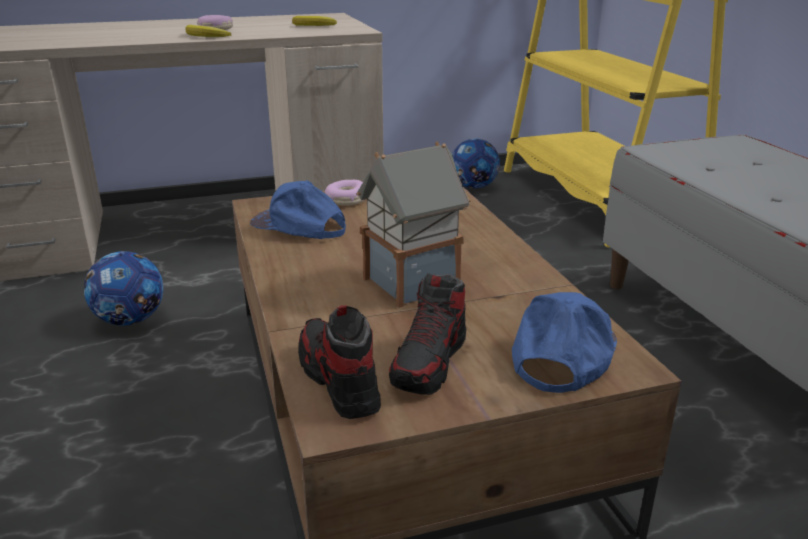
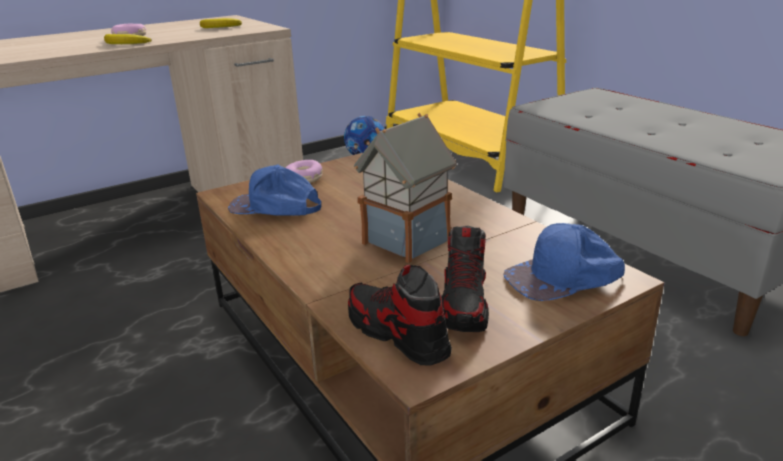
camera: 15 degrees left, 0 degrees up
football [84,251,163,326] -> none
blue cap [512,292,617,393] -> blue cap turned 120 degrees counterclockwise [503,223,625,301]

